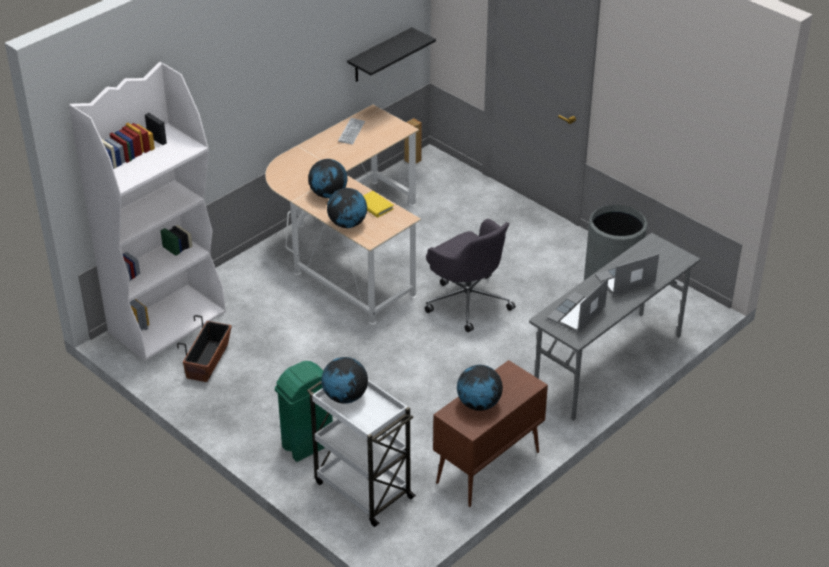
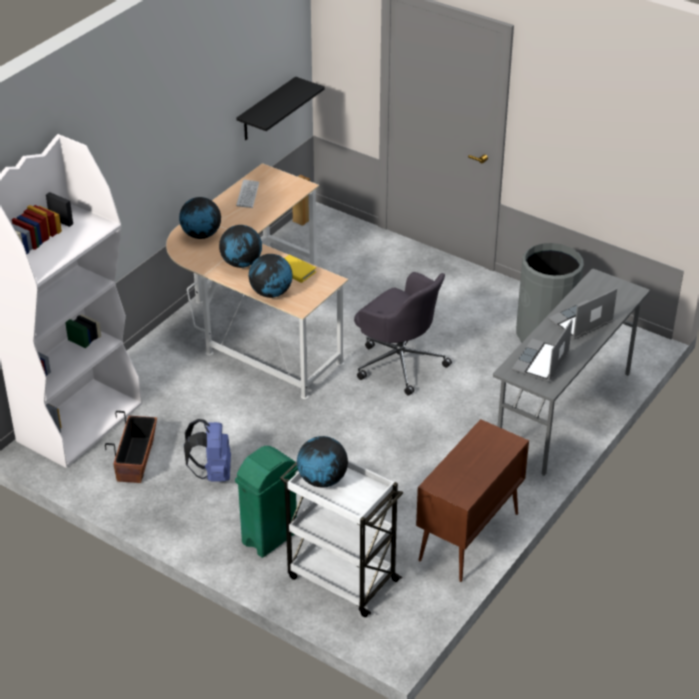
camera: 10 degrees left, 0 degrees up
globe [457,365,503,411] -> globe moved to [179,197,221,239]
none -> blue backpack [184,419,231,482]

